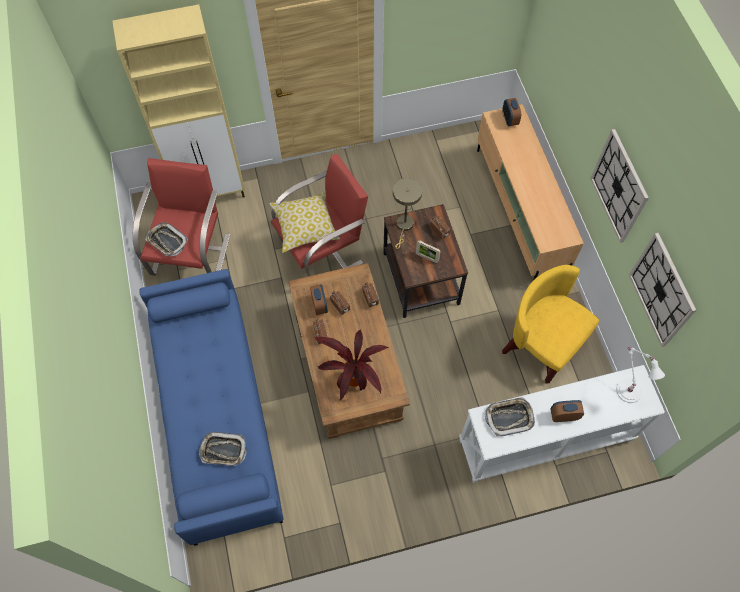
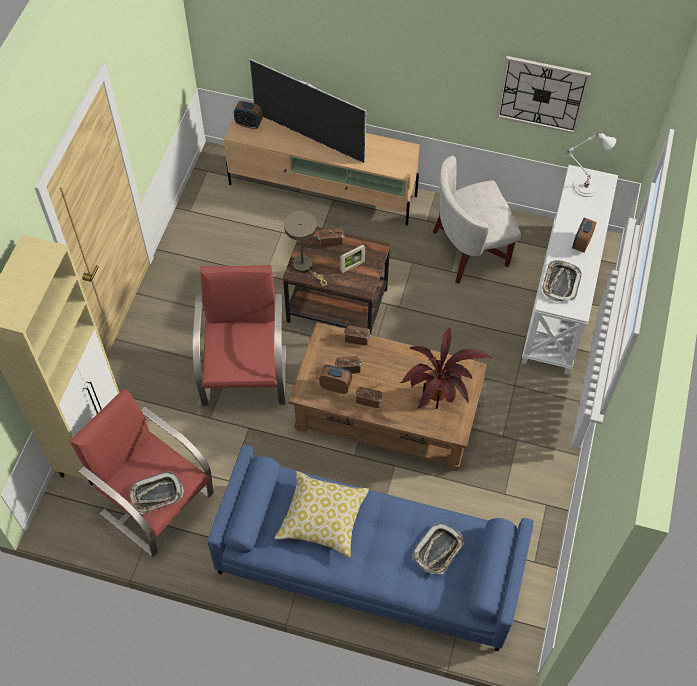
camera: 60 degrees left, 5 degrees down
pillow [269,191,340,253] -> pillow moved to [275,471,369,558]
yellow armchair [502,265,599,383] -> white armchair [432,155,521,284]
wall clock [590,129,649,243] -> none
none -> television [250,59,366,163]

